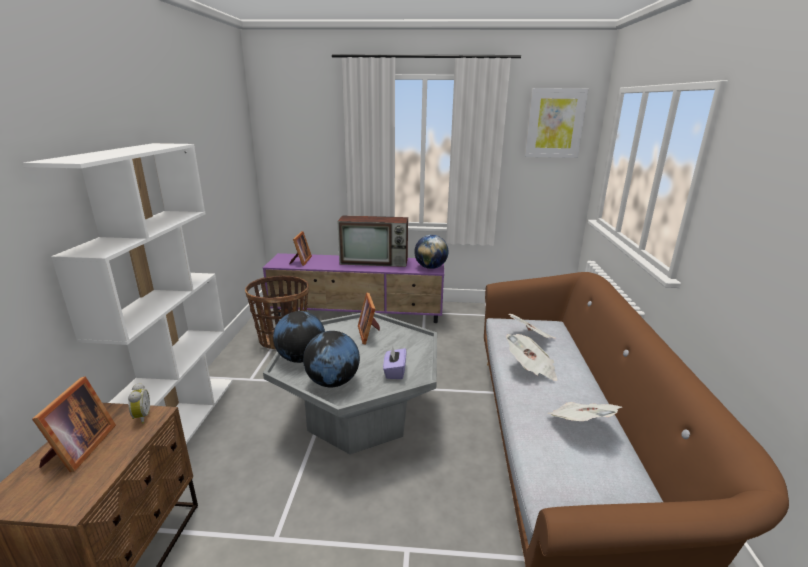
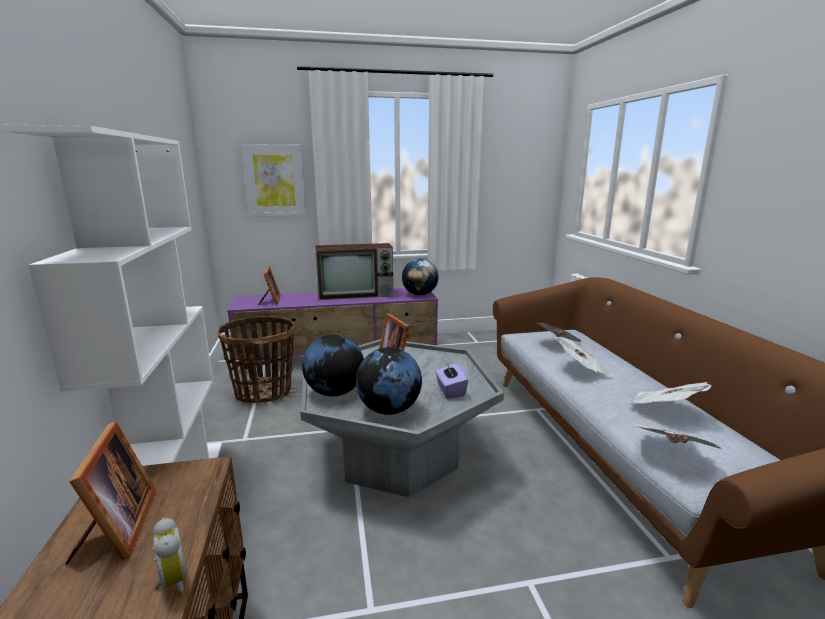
camera: 15 degrees left, 5 degrees down
alarm clock [128,383,150,424] -> alarm clock moved to [153,518,187,595]
picture [525,88,588,158] -> picture moved to [241,144,306,217]
none -> newspaper [632,423,722,449]

